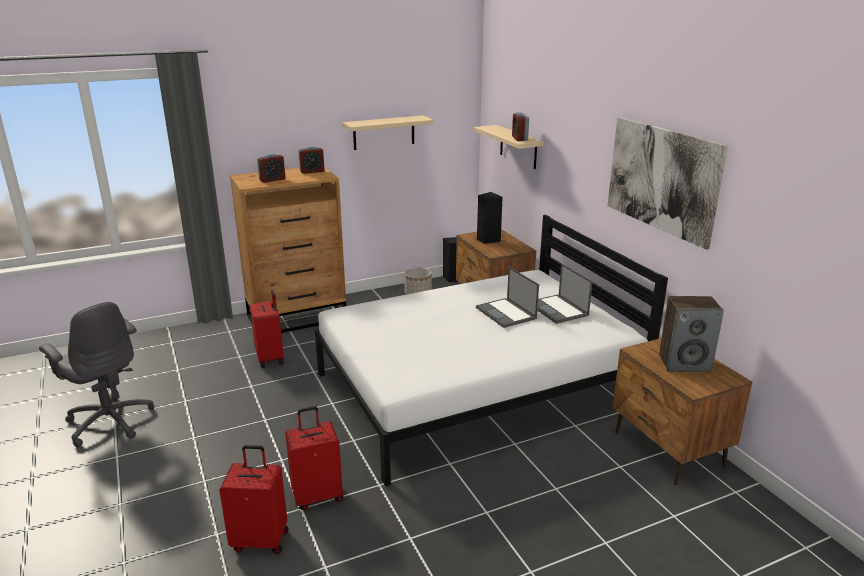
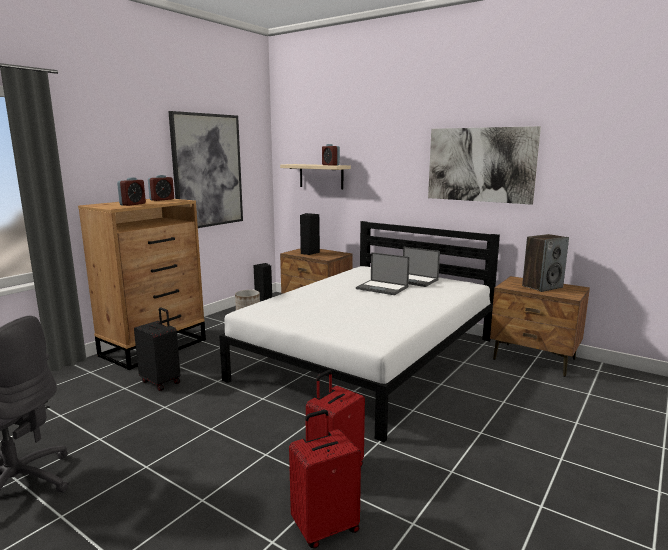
camera: 30 degrees left, 10 degrees down
red suitcase [250,290,284,368] -> black suitcase [134,307,180,391]
beige shelf [342,115,434,150] -> picture [168,111,243,228]

